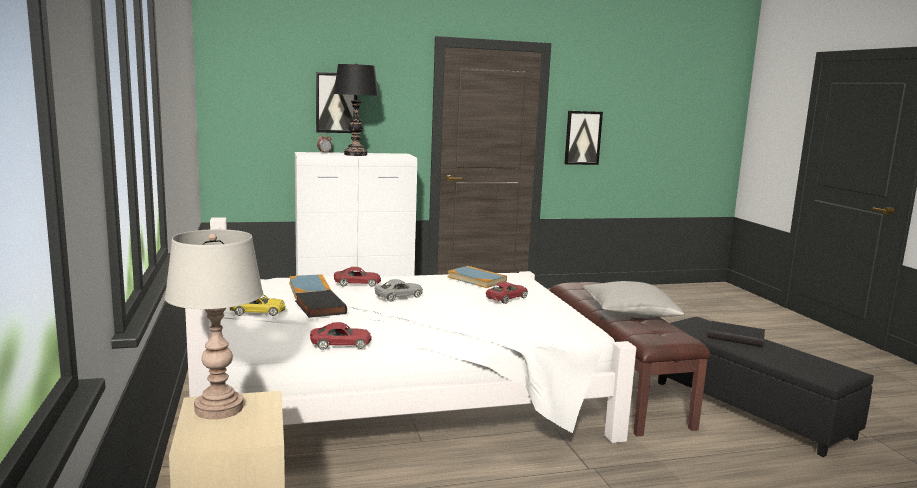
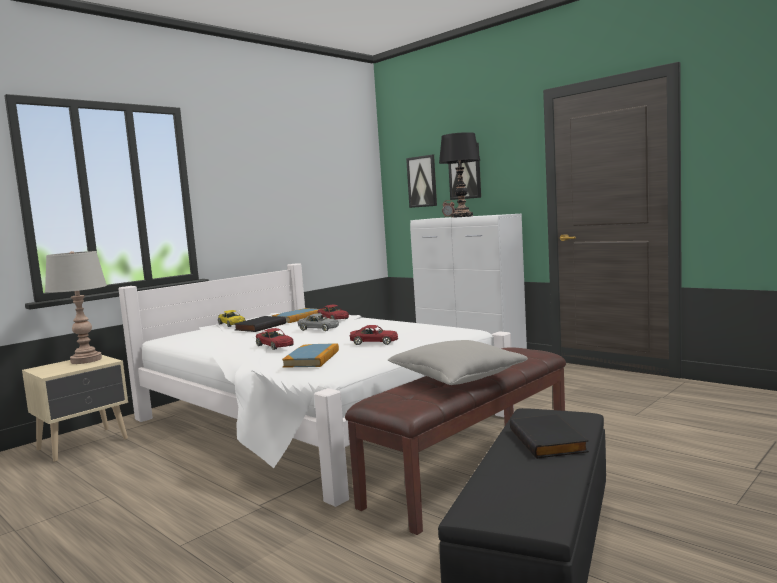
camera: 60 degrees right, 5 degrees down
red toy car [310,322,372,350] -> red toy car moved to [256,328,294,350]
book [448,266,507,288] -> book moved to [282,343,339,368]
picture [564,111,603,165] -> picture moved to [406,155,437,208]

